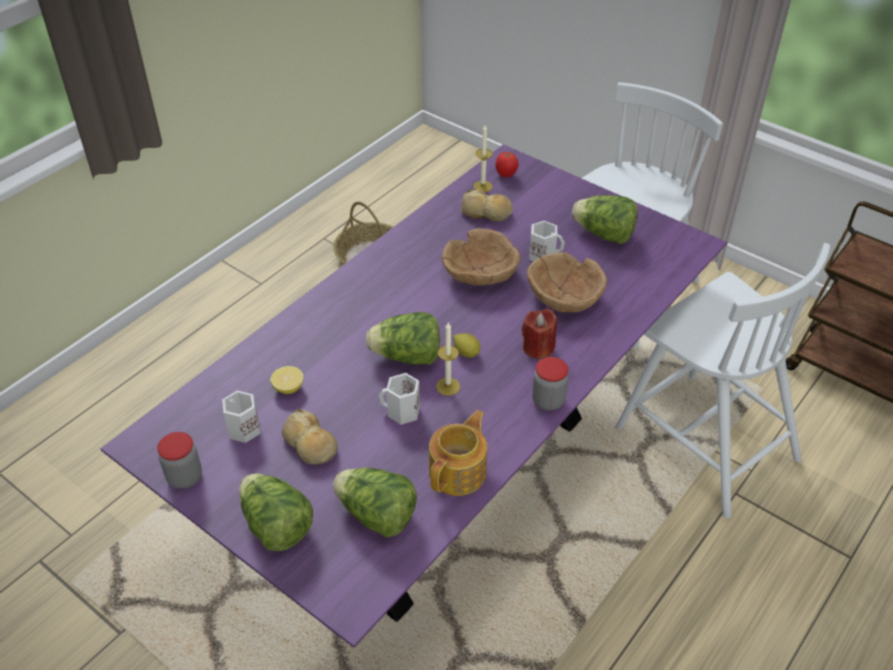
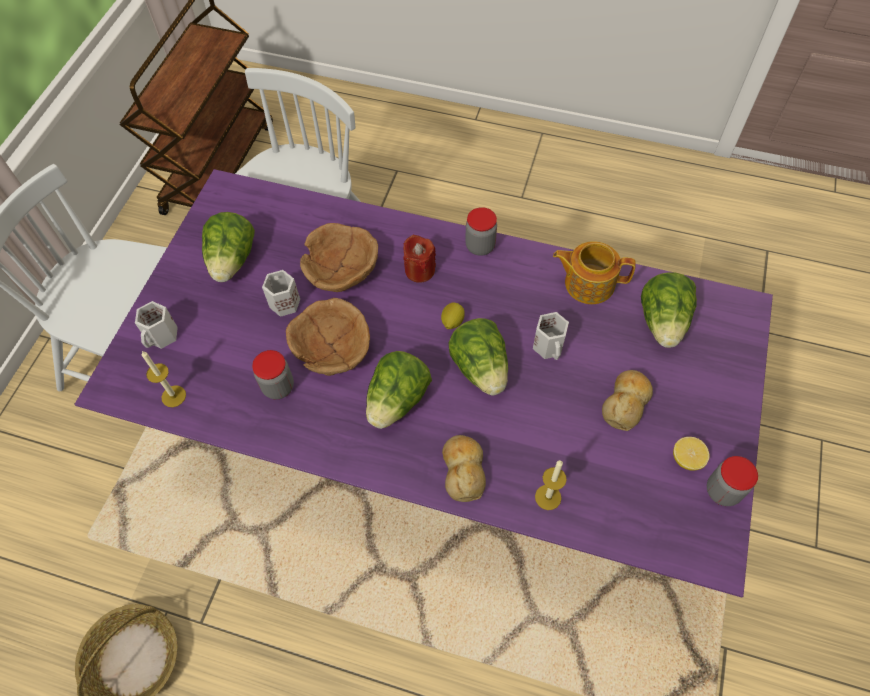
camera: 110 degrees left, 15 degrees up
white mug [222,391,260,443] -> white mug moved to [135,301,178,349]
lettuce [239,473,313,551] -> lettuce moved to [366,351,432,429]
lemon [270,366,304,394] -> lemon moved to [673,437,709,471]
candle [436,323,460,396] -> candle moved to [535,460,567,510]
bread [460,190,513,222] -> bread moved to [442,435,486,502]
tomato [496,152,519,178] -> none
none -> jar [252,350,294,399]

